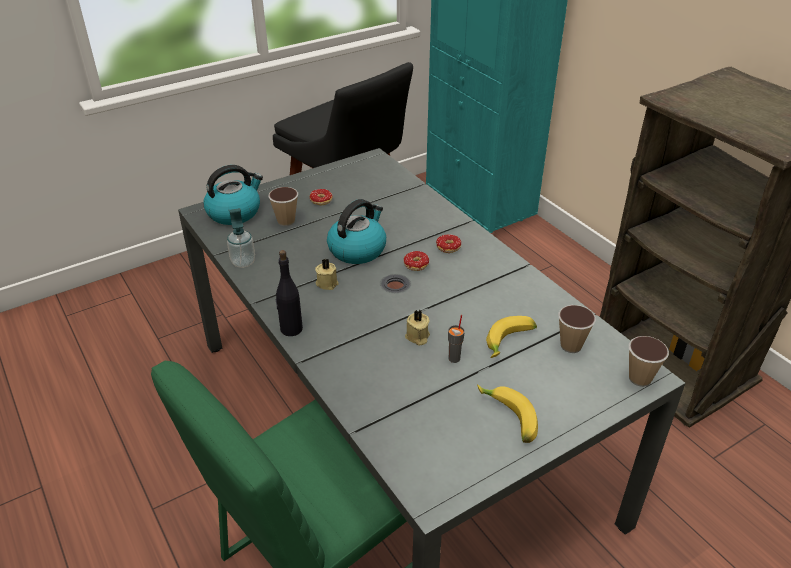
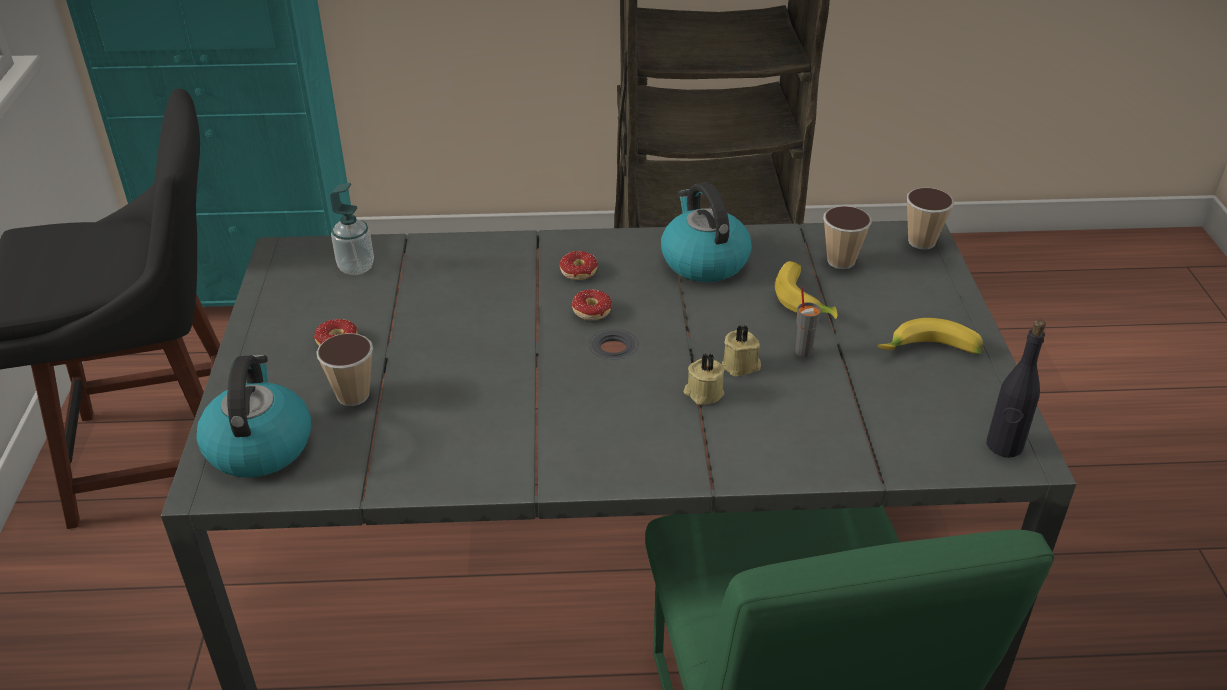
camera: 60 degrees left, 0 degrees up
soap dispenser [227,208,255,268] -> soap dispenser moved to [330,183,374,275]
black bottle [276,250,303,336] -> black bottle moved to [986,319,1046,458]
beige candle [315,258,339,290] -> beige candle moved to [683,353,725,405]
kettle [327,199,386,264] -> kettle moved to [661,182,752,282]

